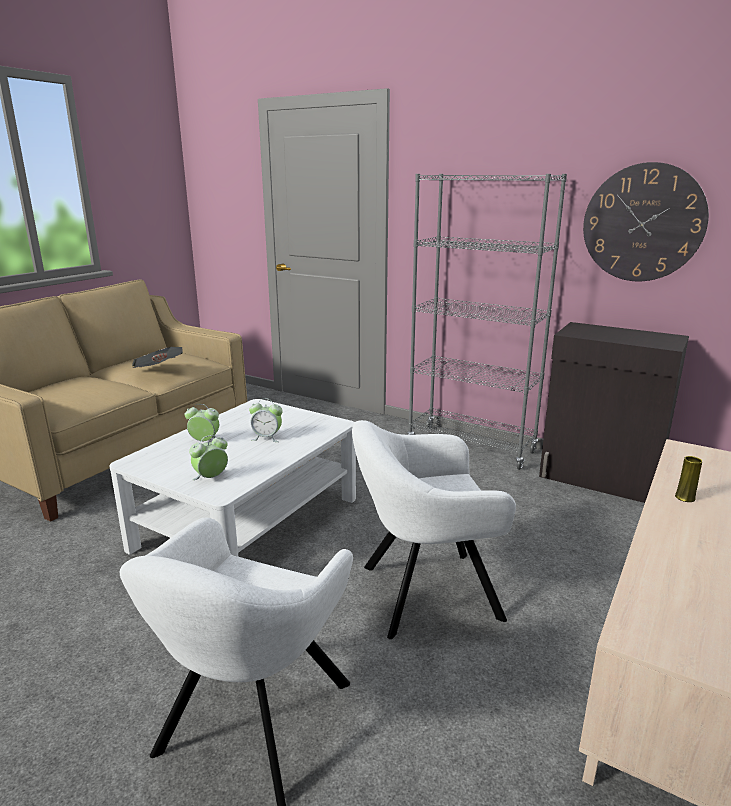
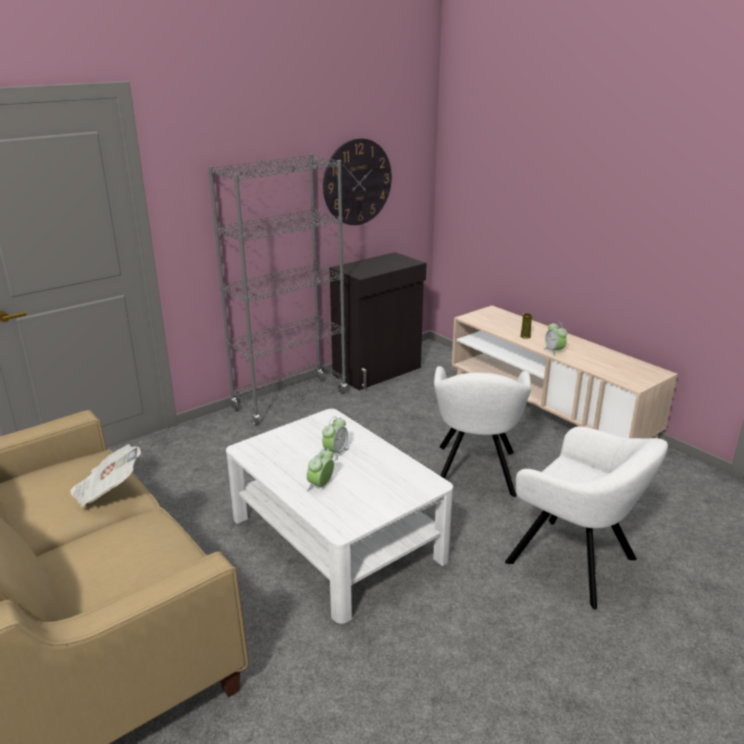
camera: 70 degrees left, 5 degrees up
alarm clock [189,435,228,480] -> alarm clock moved to [544,322,567,356]

